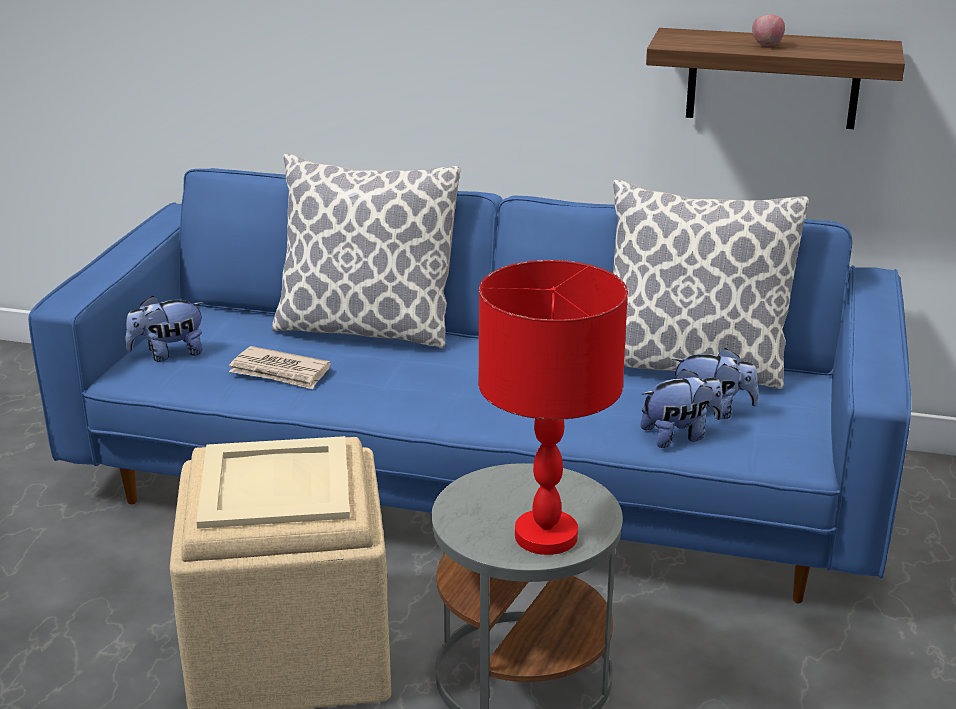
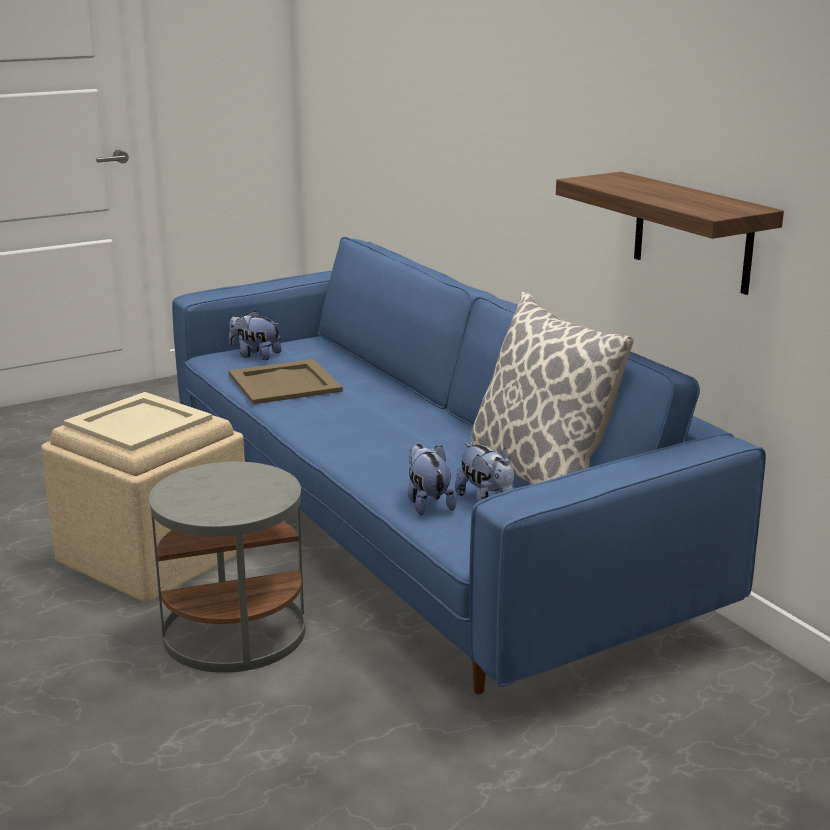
camera: 45 degrees right, 5 degrees down
newspaper [229,346,331,389] -> beige tray [228,359,343,404]
pillow [271,154,461,348] -> none
red table lamp [478,260,628,555] -> none
plush toy [641,369,723,448] -> plush toy turned 135 degrees counterclockwise [408,444,456,515]
apple [752,14,785,46] -> none

